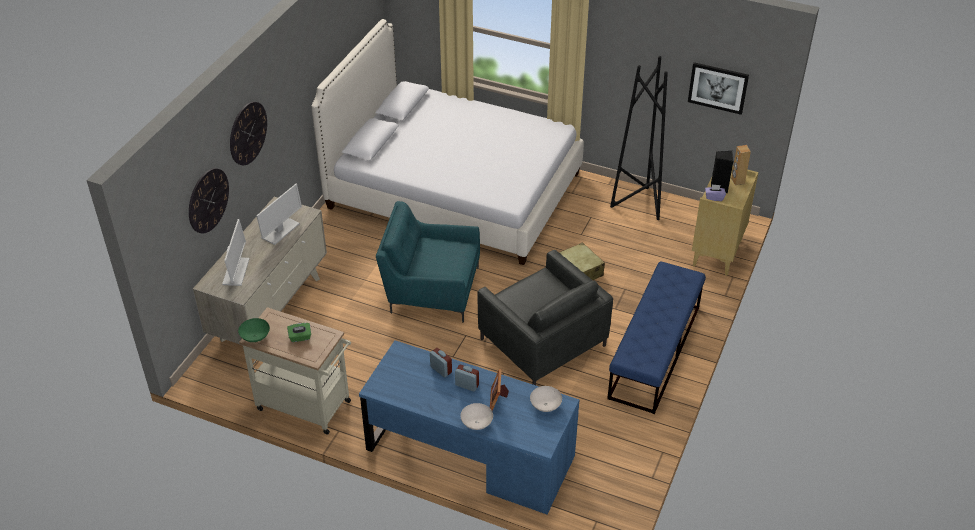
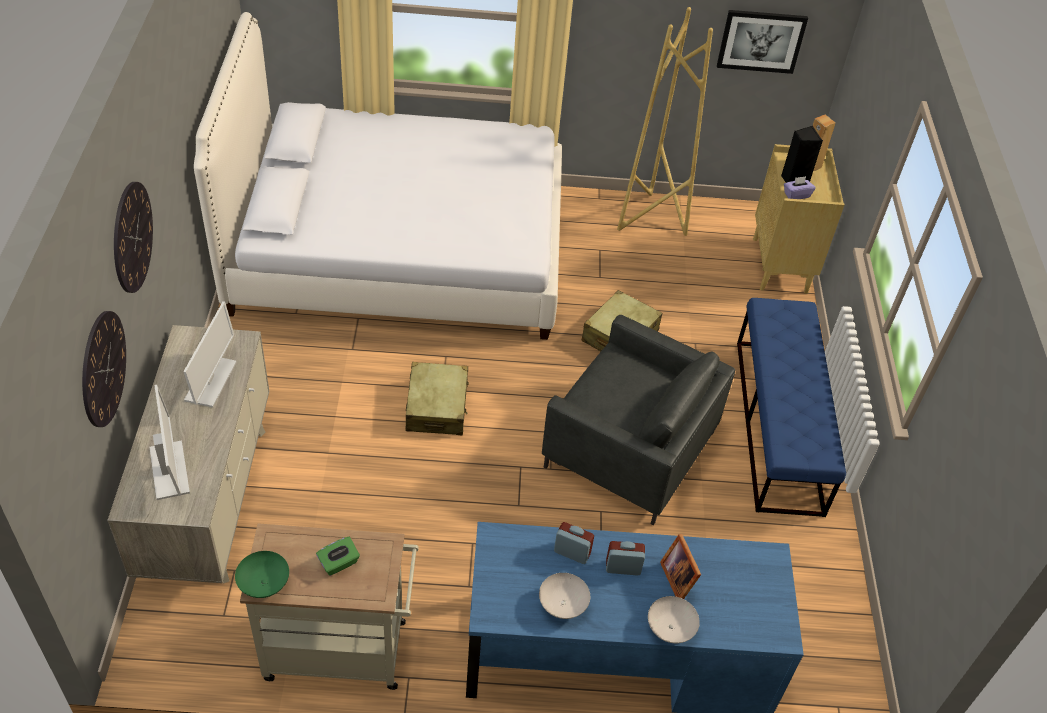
camera: 25 degrees left, 5 degrees up
turquoise armchair [376,201,480,323] -> beige suitcase [406,362,469,435]
white bowl [530,386,562,412] -> white bowl moved to [539,573,590,619]
black clothes rack [610,56,668,220] -> yellow clothes rack [617,7,713,236]

